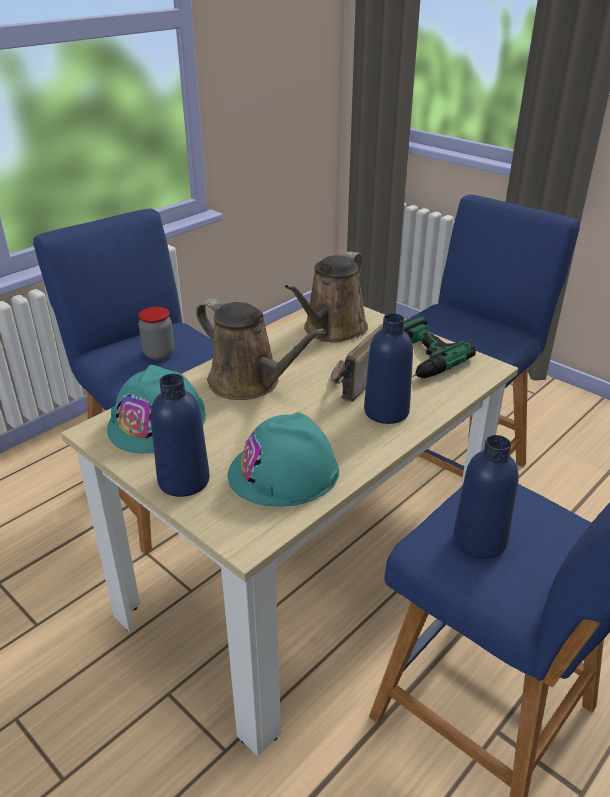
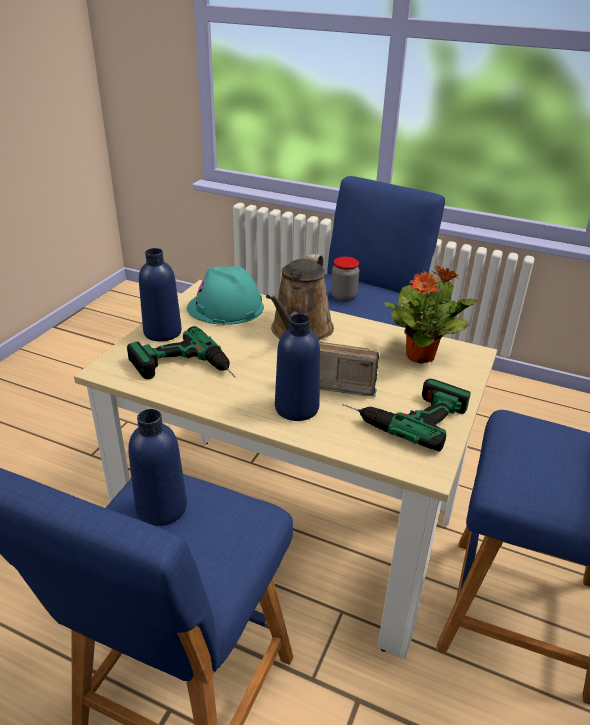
camera: 70 degrees right, 0 degrees up
turquoise hard hat [228,412,339,506] -> power drill [127,326,236,379]
brown watering can [285,251,368,342] -> potted plant [384,266,478,364]

